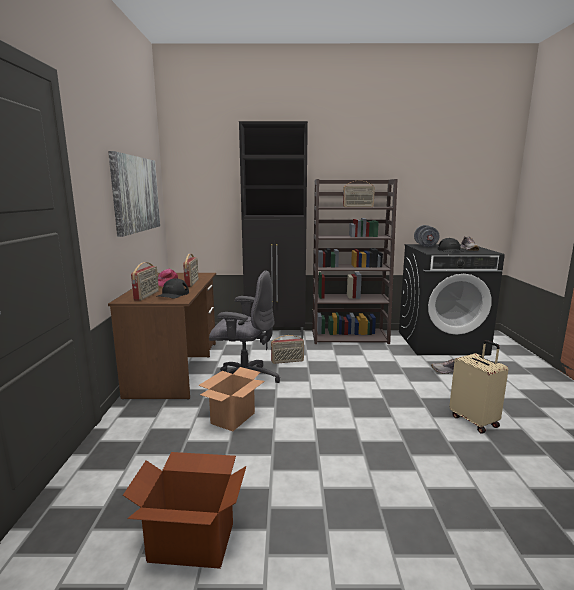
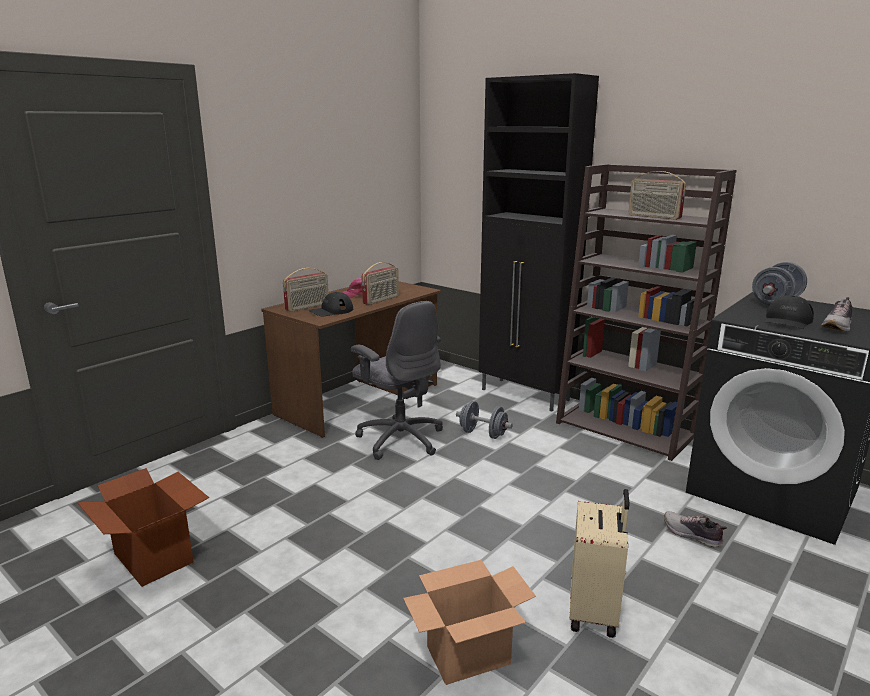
camera: 40 degrees right, 5 degrees up
picture [108,151,160,237] -> none
cardboard box [198,367,265,431] -> cardboard box moved to [403,560,536,685]
radio [271,335,304,364] -> grey dumbbell [456,401,513,439]

